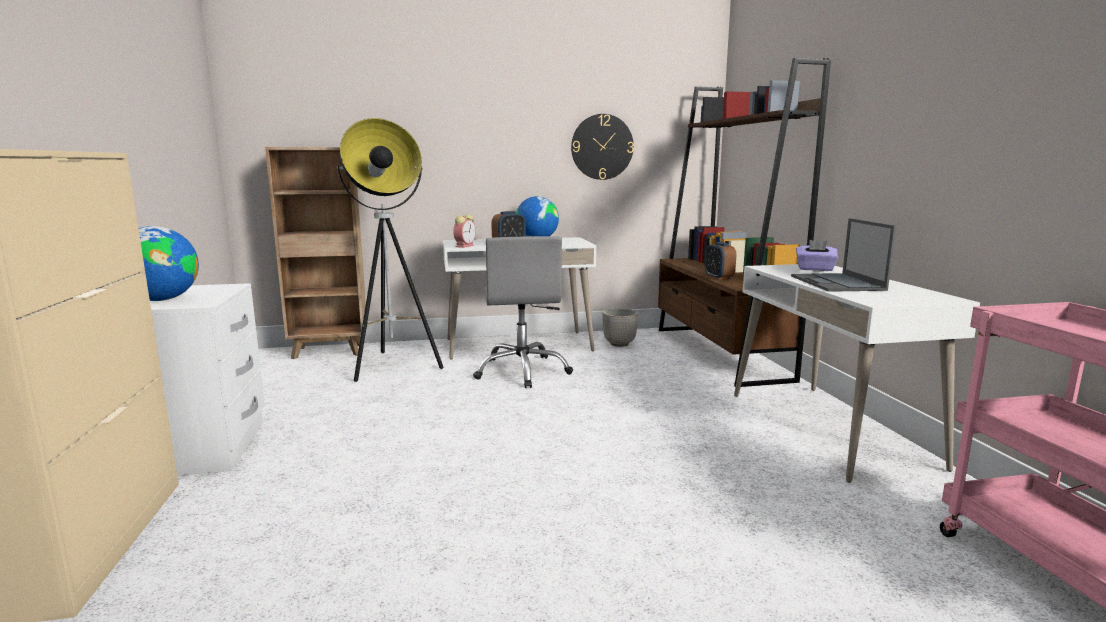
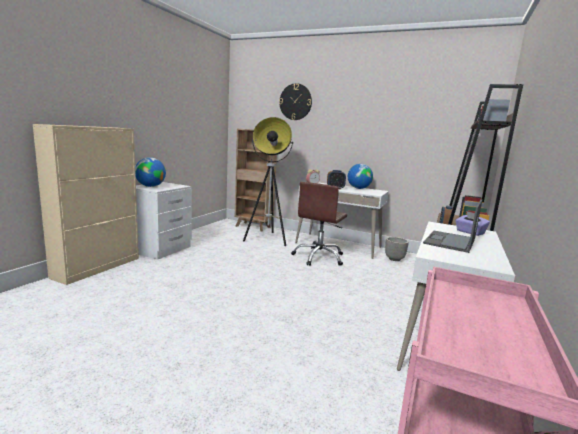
camera: 35 degrees right, 0 degrees up
grey office chair [473,236,573,388] -> brown office chair [291,182,347,266]
wall clock [571,114,634,180] -> wall clock moved to [279,83,312,120]

